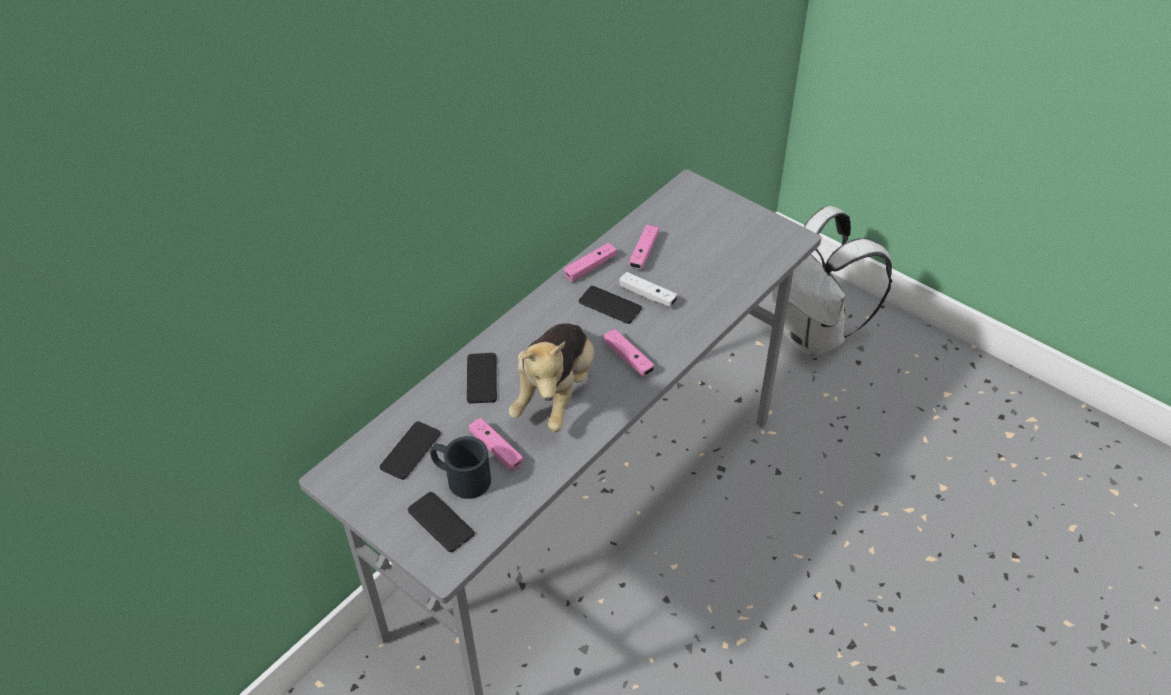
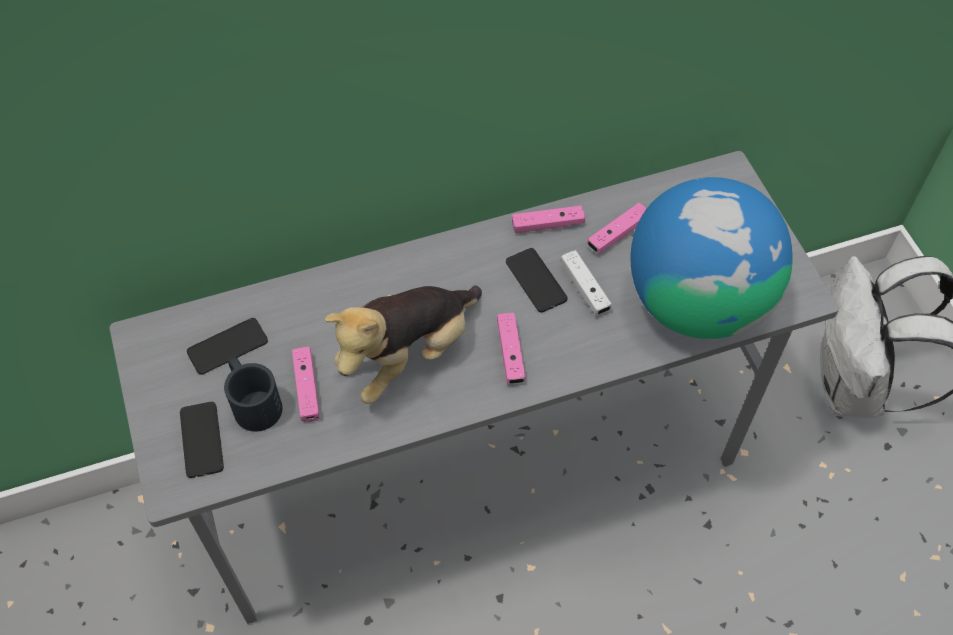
camera: 30 degrees right, 10 degrees up
phone [467,353,497,403] -> none
none -> globe [631,177,793,339]

